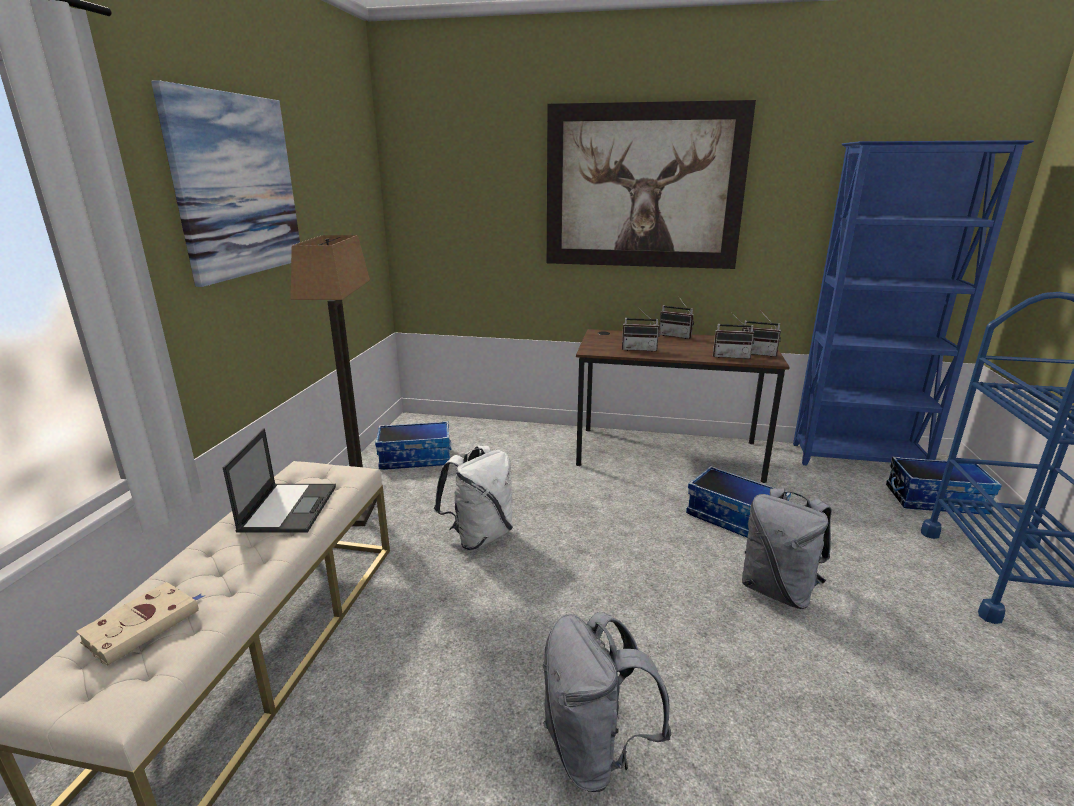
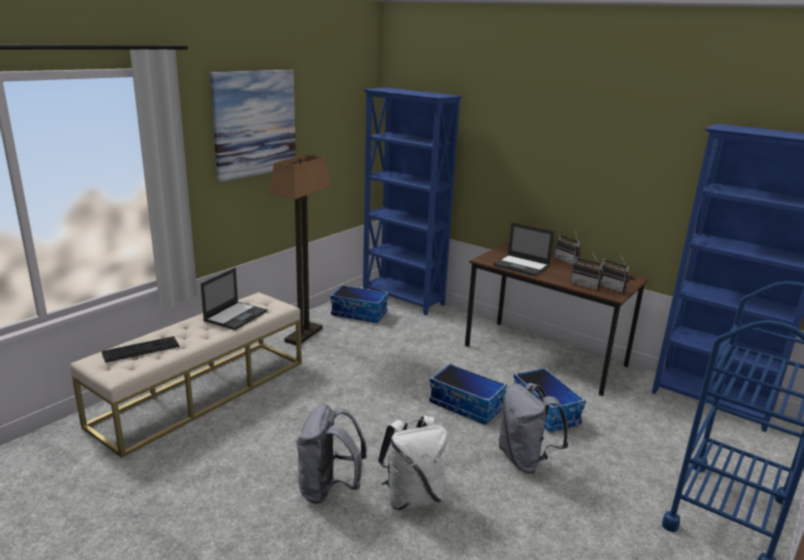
camera: 25 degrees right, 0 degrees up
beige book [76,582,204,666] -> keyboard [101,336,180,363]
white backpack [434,446,513,550] -> white backpack moved to [378,415,447,510]
picture [547,100,756,269] -> none
radio [622,307,660,352] -> laptop [493,223,554,276]
storage box [886,457,1002,514] -> storage box moved to [429,363,507,425]
none -> blue bookcase [362,88,463,315]

